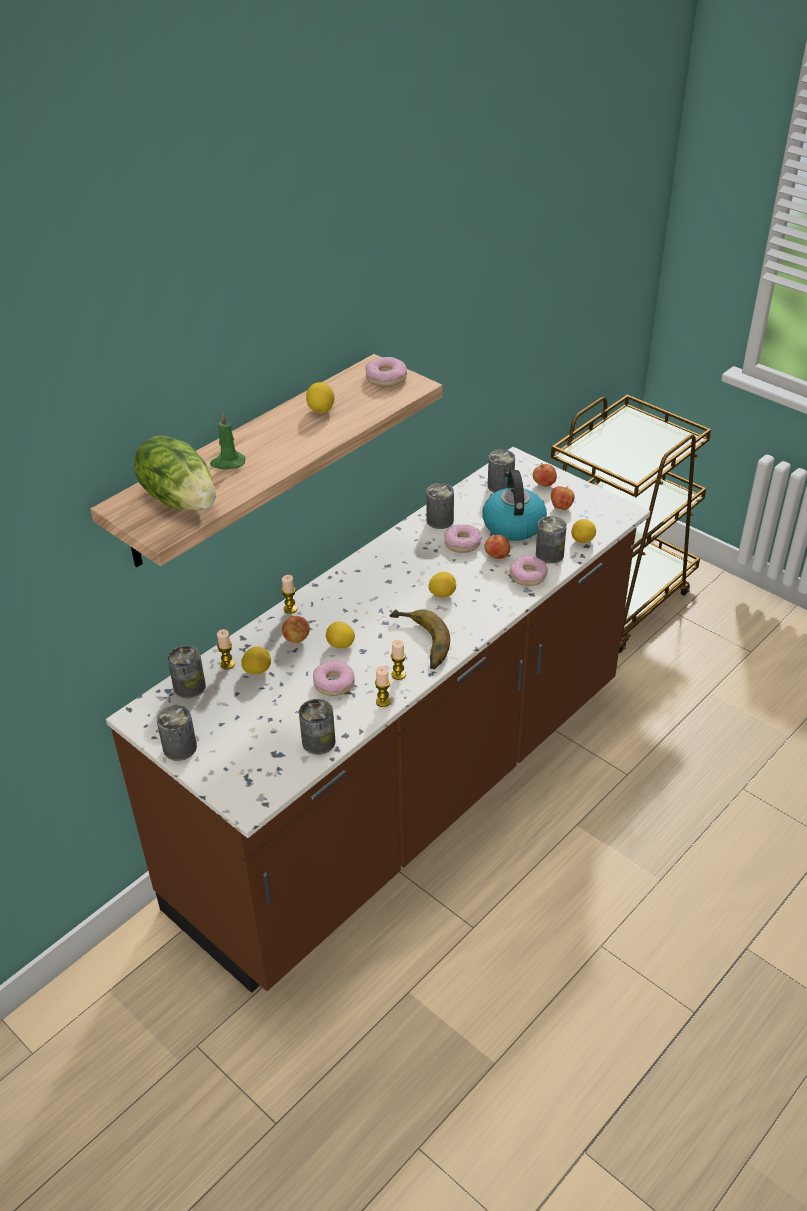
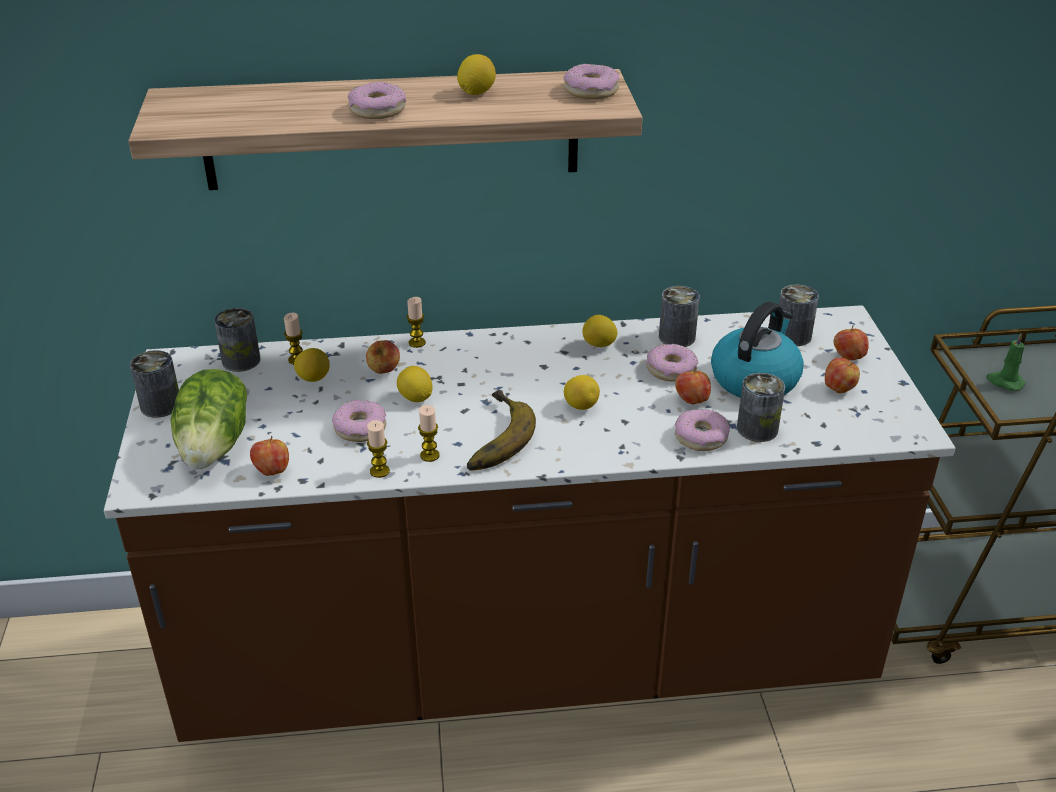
camera: 40 degrees right, 5 degrees down
lettuce [134,435,215,511] -> lettuce moved to [171,369,247,469]
green candle [210,413,245,469] -> green candle moved to [987,333,1025,391]
can [299,699,336,755] -> apple [250,436,289,476]
lemon [571,519,596,543] -> lemon moved to [582,315,618,347]
none -> donut [348,82,406,119]

